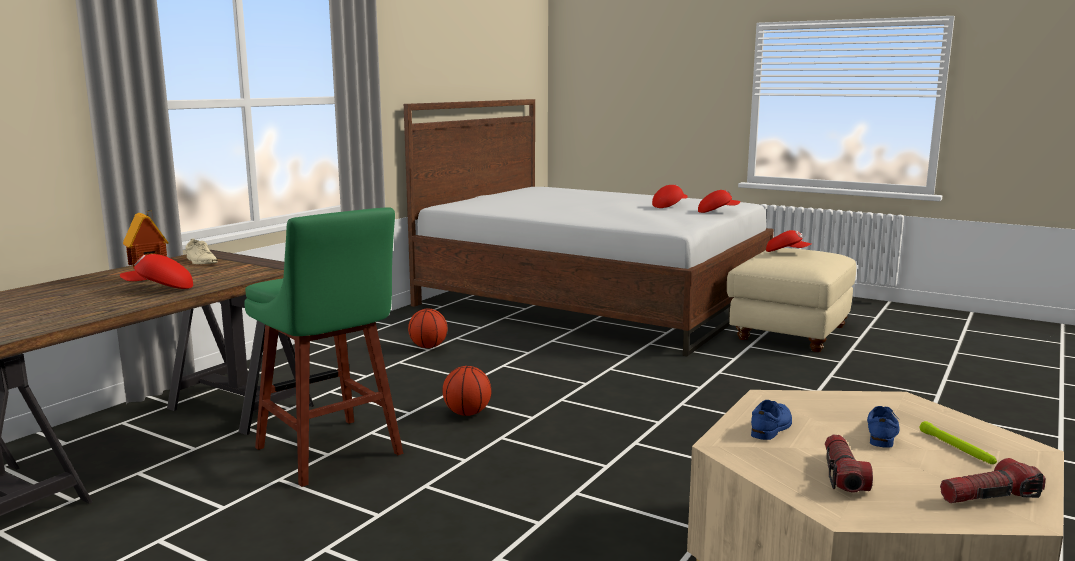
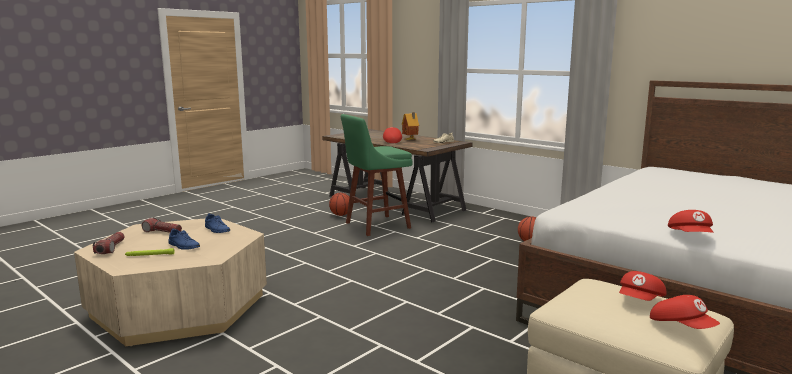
camera: 100 degrees right, 0 degrees up
basketball [442,366,491,416] -> basketball moved to [329,193,349,216]
red cap [652,184,688,208] -> red cap moved to [650,295,720,329]

